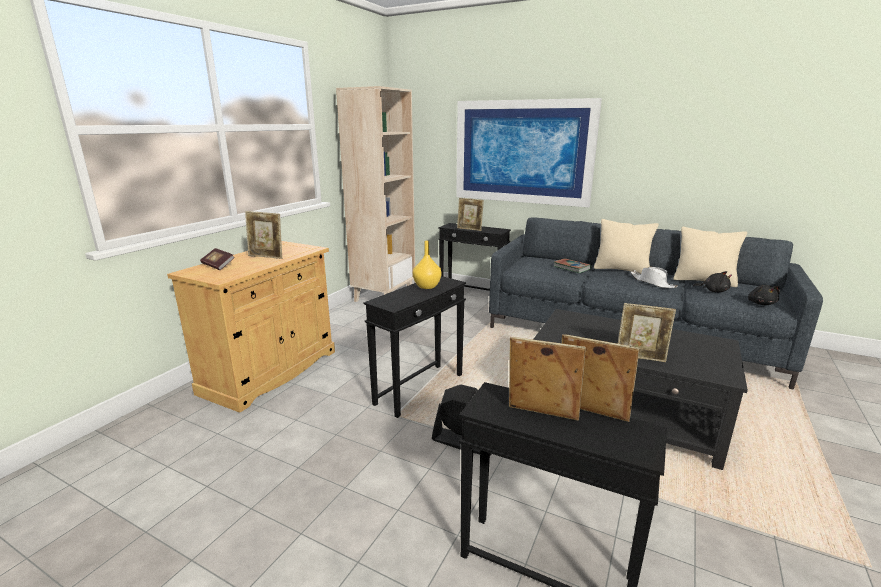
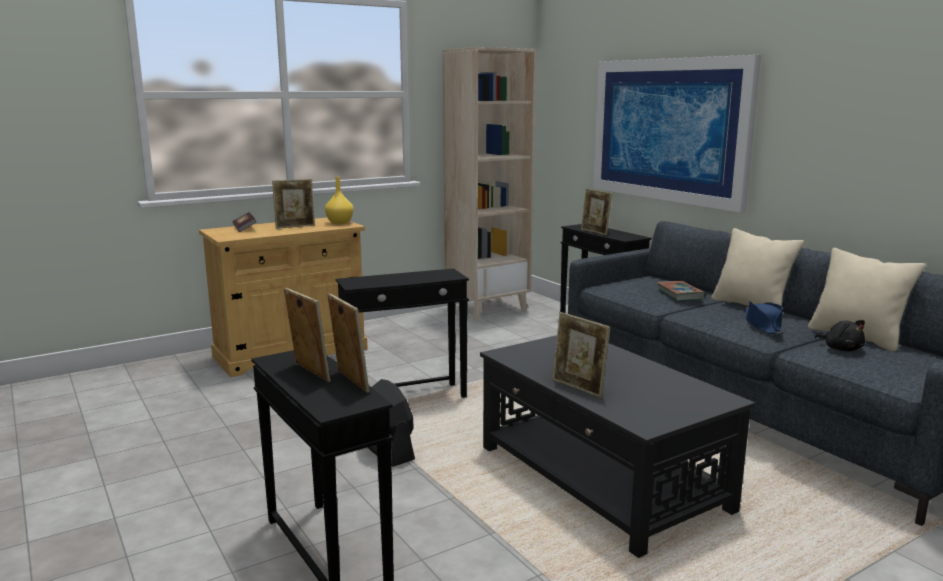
camera: 30 degrees right, 5 degrees down
picture frame [245,211,282,259] -> picture frame turned 75 degrees counterclockwise [272,179,315,229]
yellow vase [413,241,441,289] -> yellow vase moved to [325,177,354,224]
white hat [630,267,678,288] -> blue hat [744,301,784,334]
black plush toy [748,285,780,305] -> none

